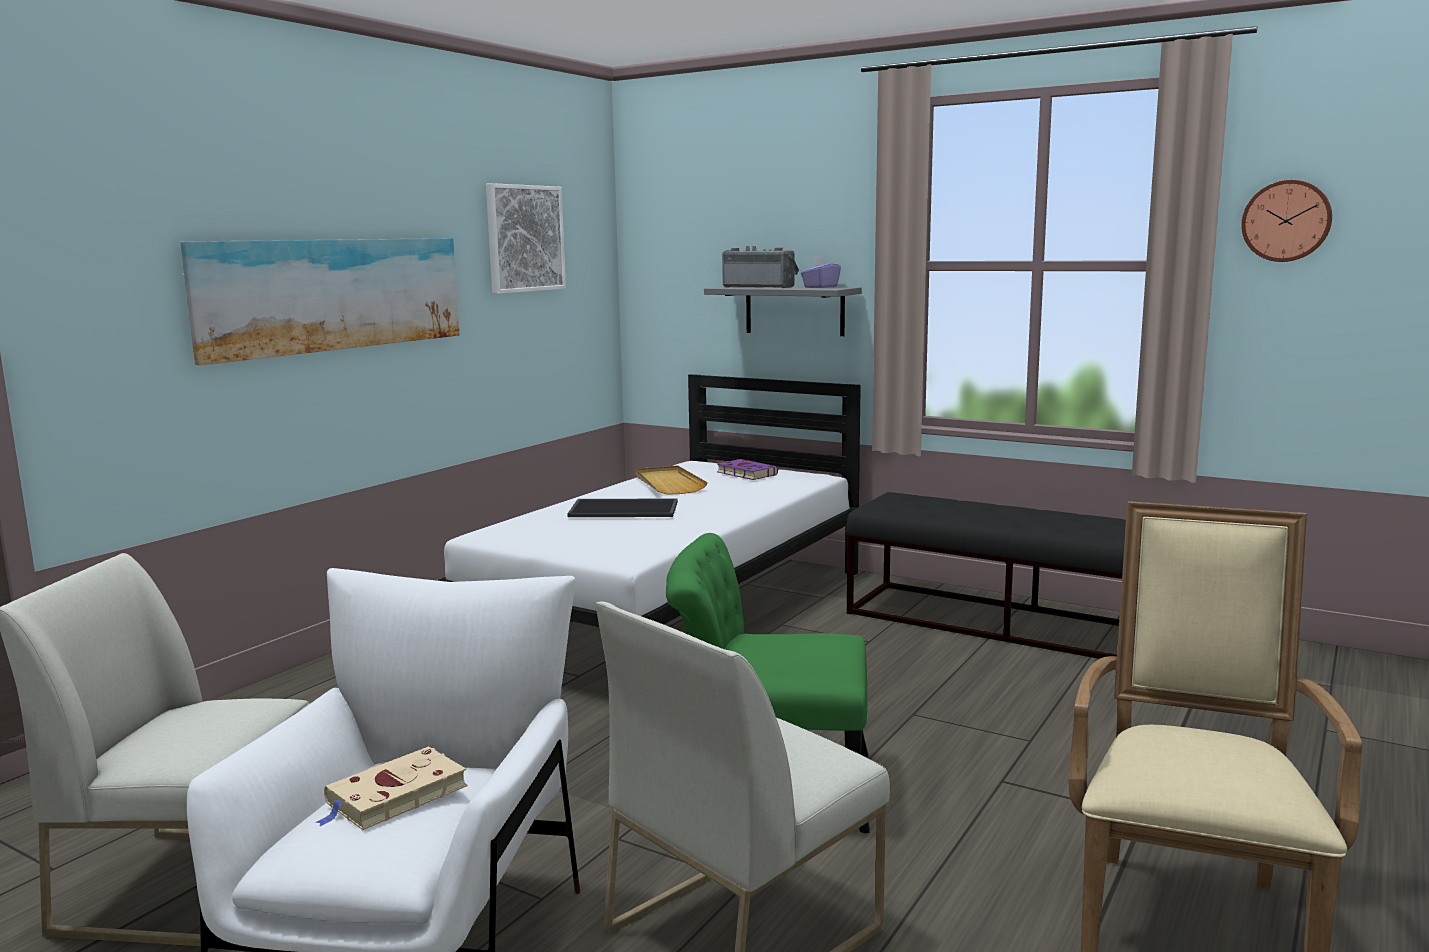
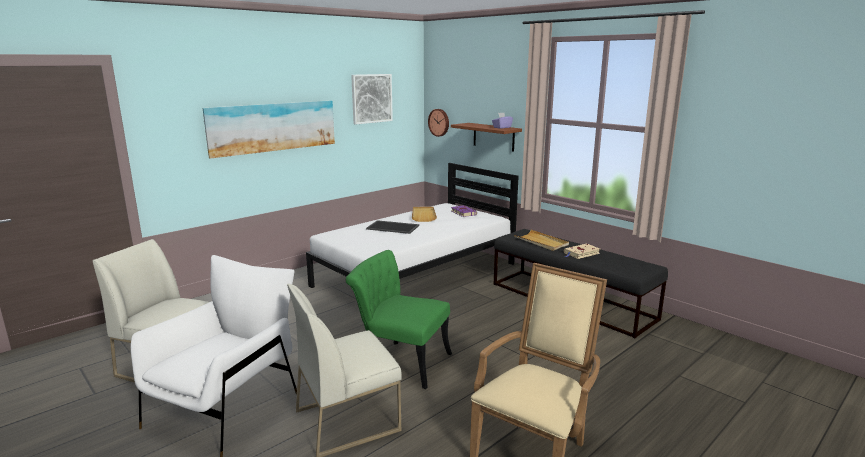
camera: 15 degrees right, 5 degrees up
beige book [316,746,468,830] -> beige book moved to [564,244,600,259]
grey shelf [704,287,862,336] -> brown shelf [451,123,522,152]
radio [722,246,799,288] -> none
wall clock [1241,180,1332,262] -> wall clock moved to [428,109,449,137]
none -> beige tray [514,230,569,251]

